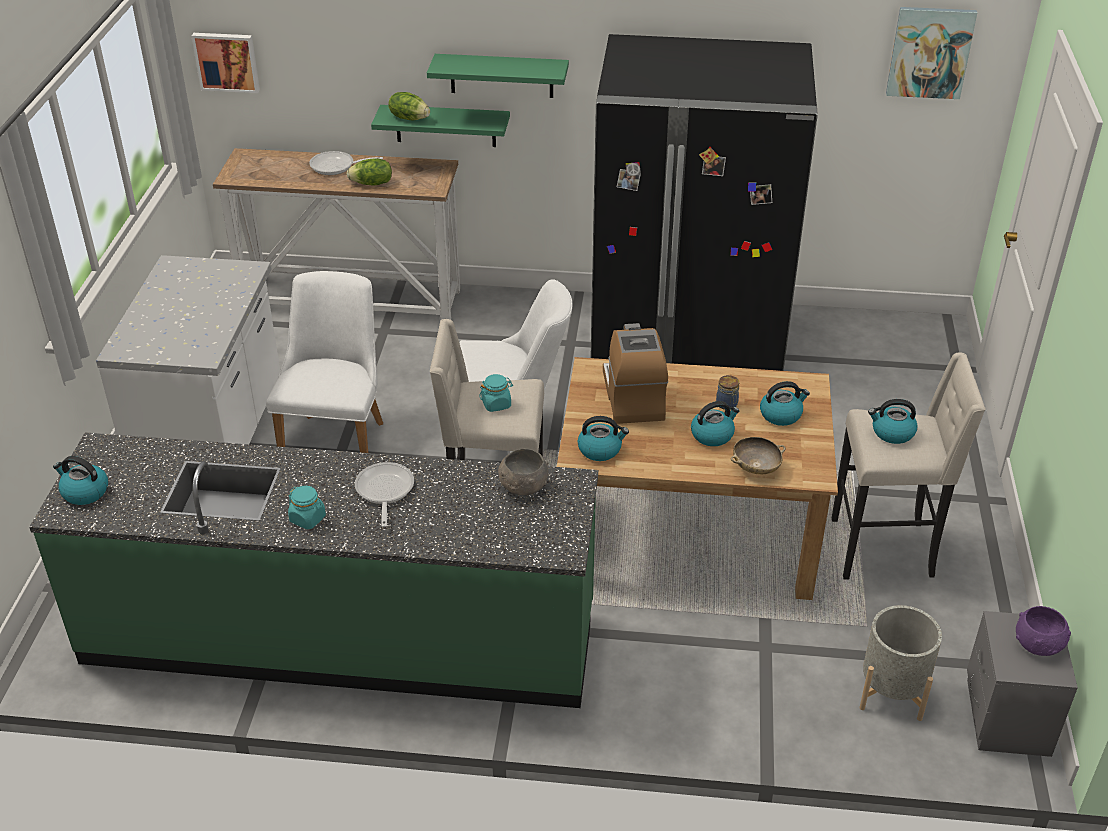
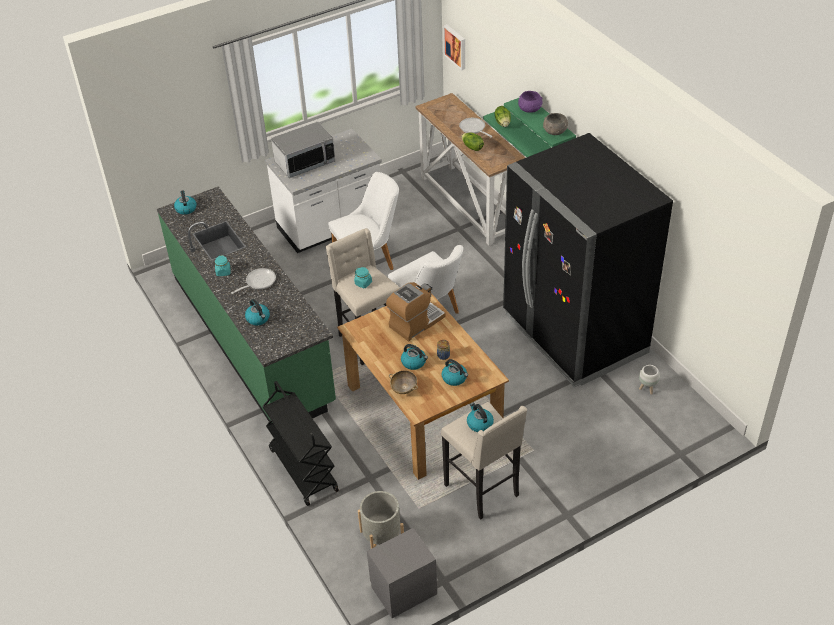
camera: 55 degrees right, 5 degrees up
grey bowl [498,449,549,495] -> grey bowl moved to [543,113,568,135]
kettle [578,416,629,461] -> kettle moved to [245,299,270,325]
picture [886,7,977,99] -> none
purple bowl [1016,606,1071,656] -> purple bowl moved to [518,91,543,113]
none -> black cart [262,381,339,506]
none -> microwave [271,122,336,178]
none -> white planter [639,365,660,395]

